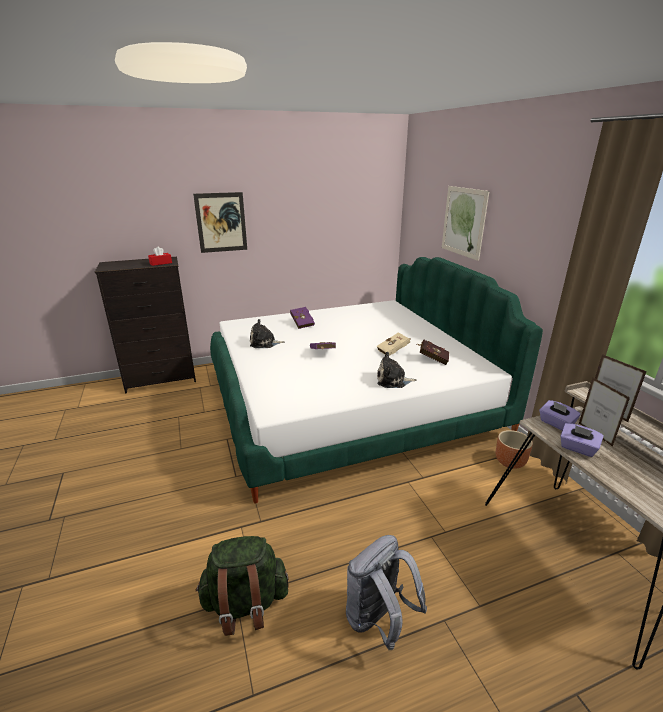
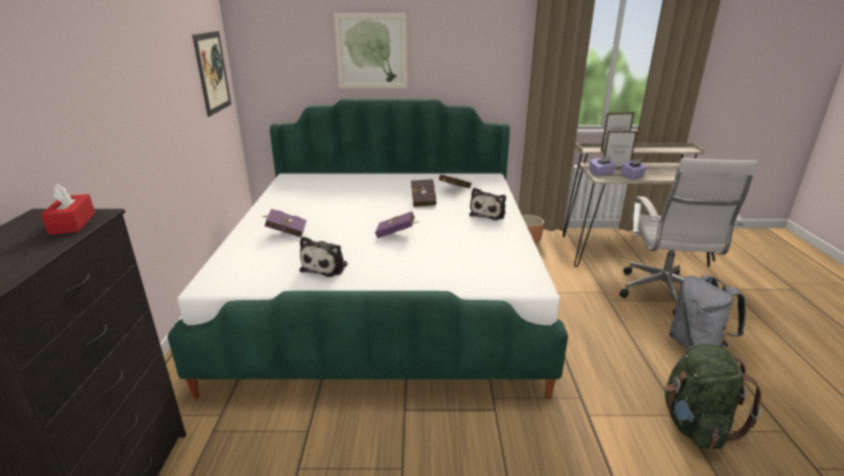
camera: 70 degrees left, 0 degrees up
picture [193,192,247,253] -> picture moved to [192,31,231,117]
beige book [377,332,411,356] -> red book [411,179,436,207]
none -> white office chair [619,158,758,316]

